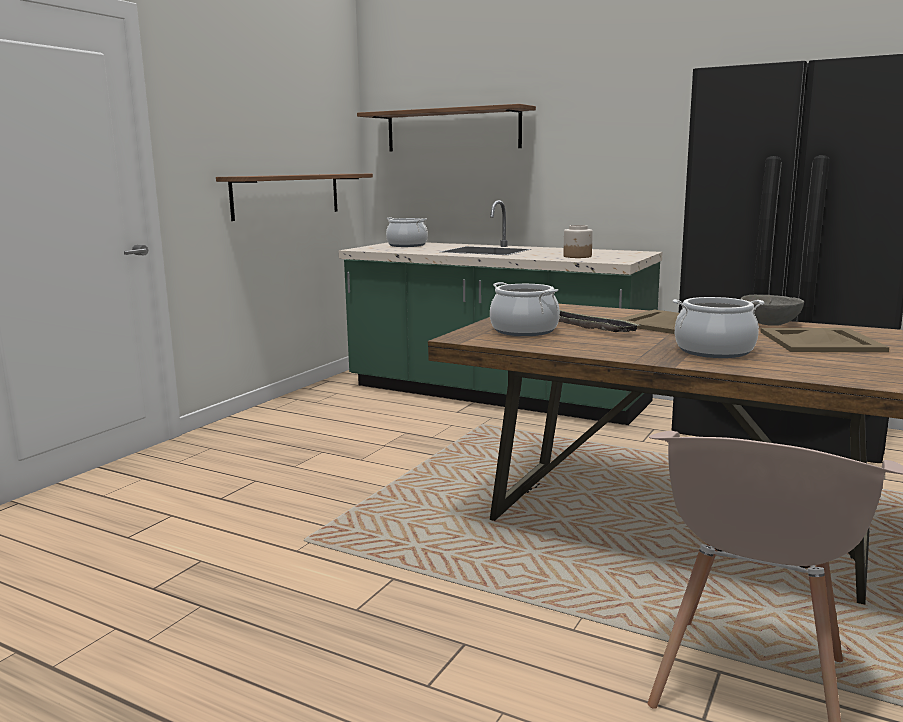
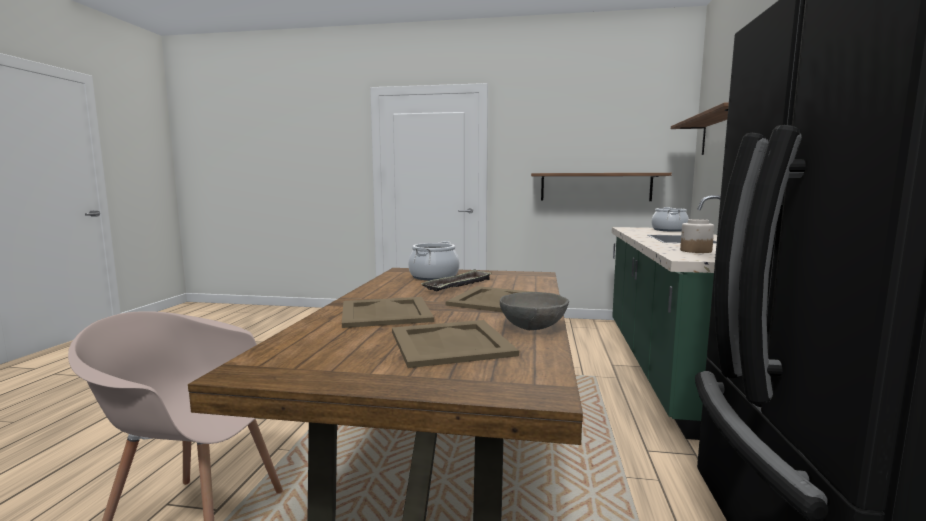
camera: 70 degrees right, 5 degrees down
cooking pot [673,297,764,358] -> beige tray [342,297,434,328]

